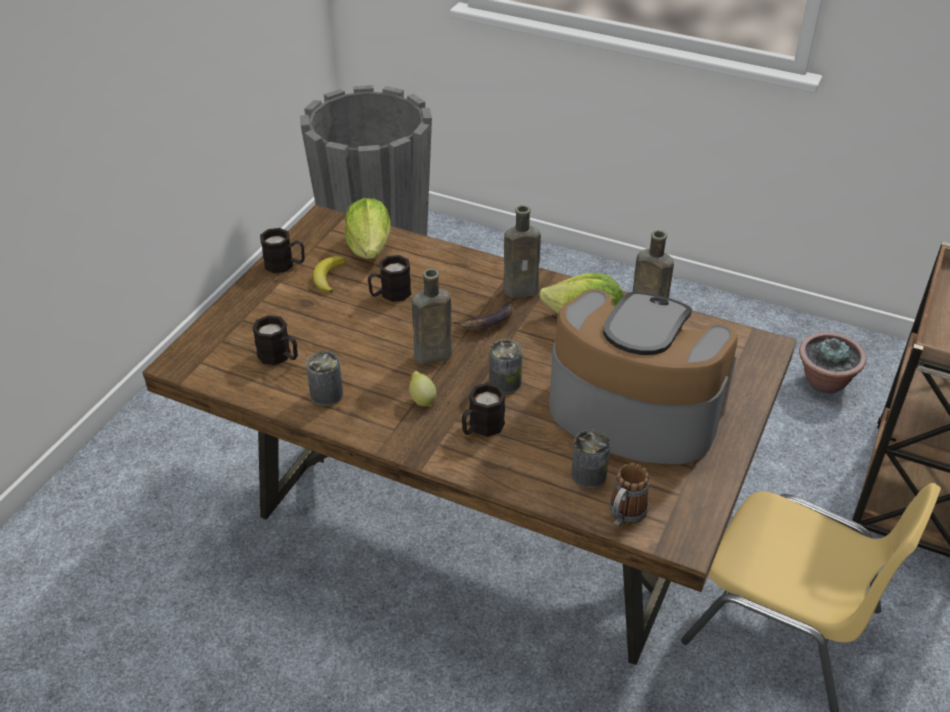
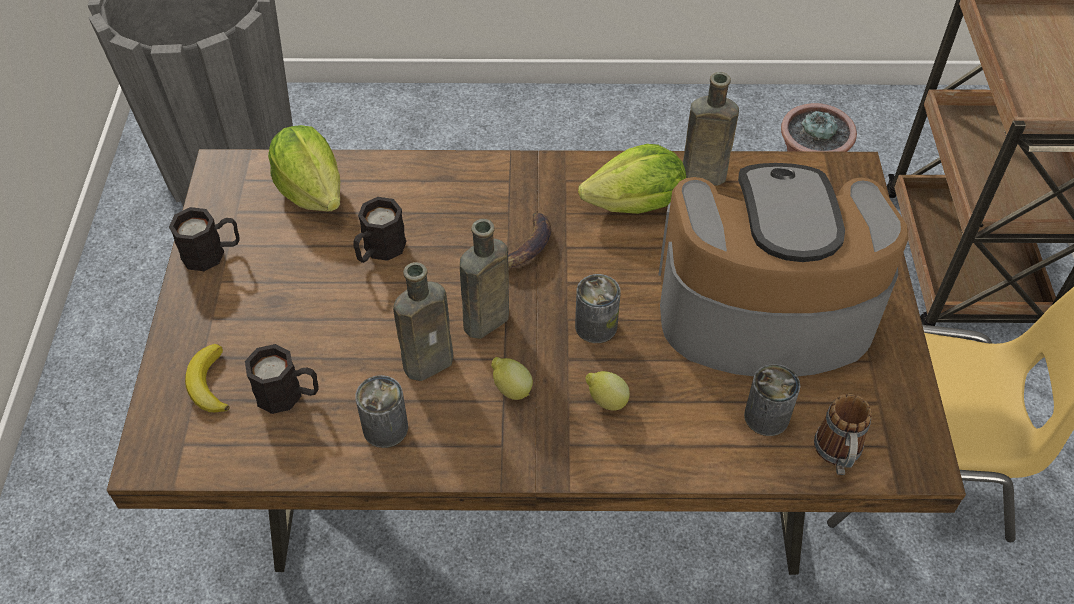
camera: 25 degrees left, 10 degrees up
banana [313,256,345,293] -> banana moved to [185,344,230,412]
black mug [462,383,506,437] -> lemon [586,371,630,411]
brown bottle [504,205,541,298] -> brown bottle moved to [393,262,453,381]

